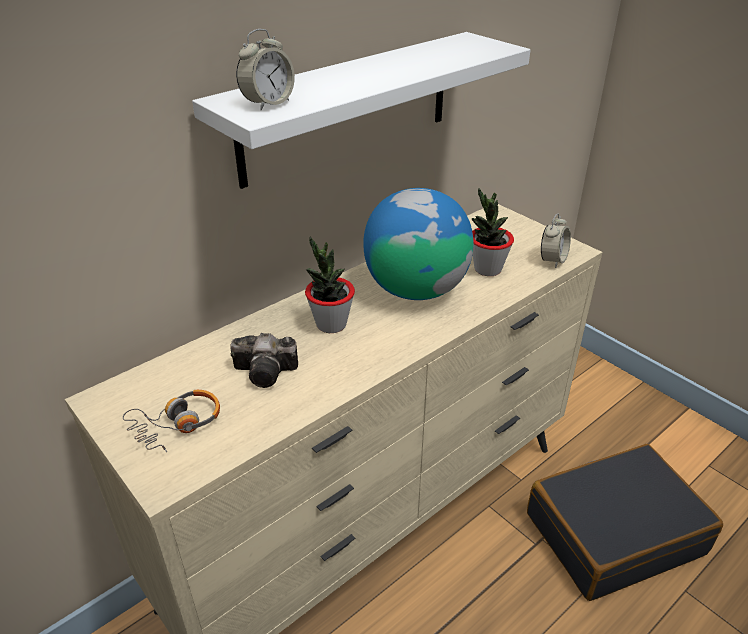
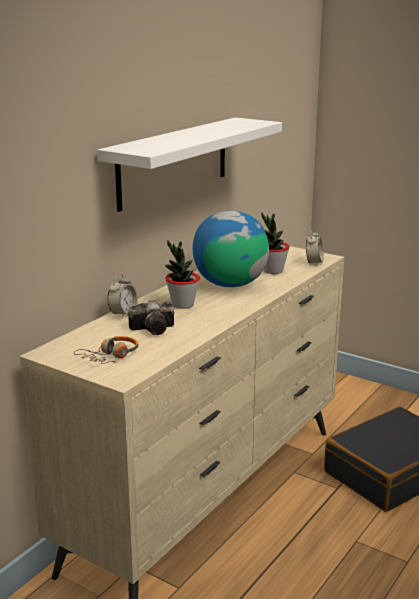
camera: 15 degrees left, 15 degrees down
alarm clock [236,29,295,110] -> alarm clock moved to [107,274,138,318]

